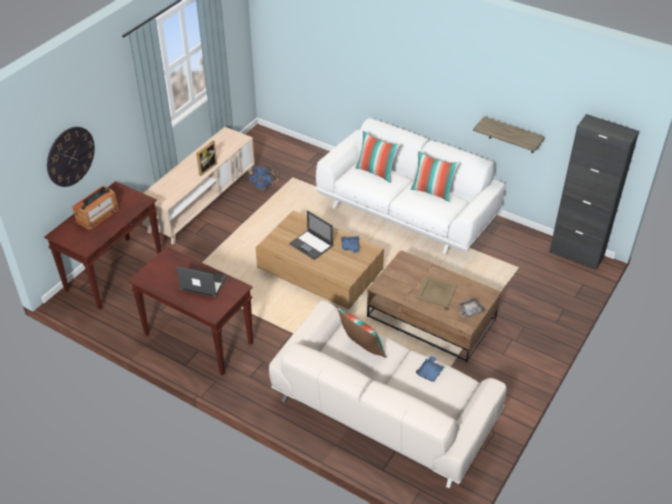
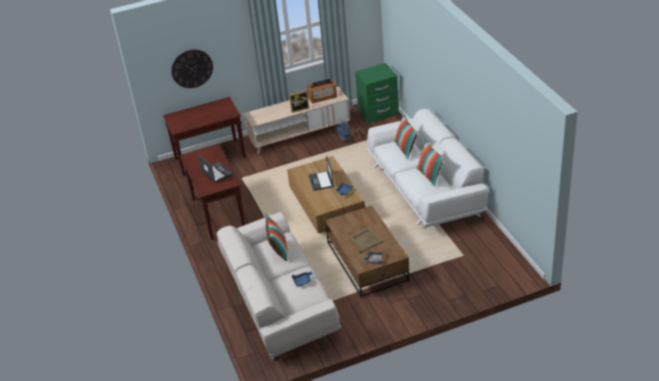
camera: 40 degrees right, 5 degrees down
radio [72,185,119,230] -> radio moved to [307,79,337,103]
shelf [473,116,545,153] -> none
black cabinet [549,114,639,271] -> none
none -> green nightstand [355,63,399,123]

